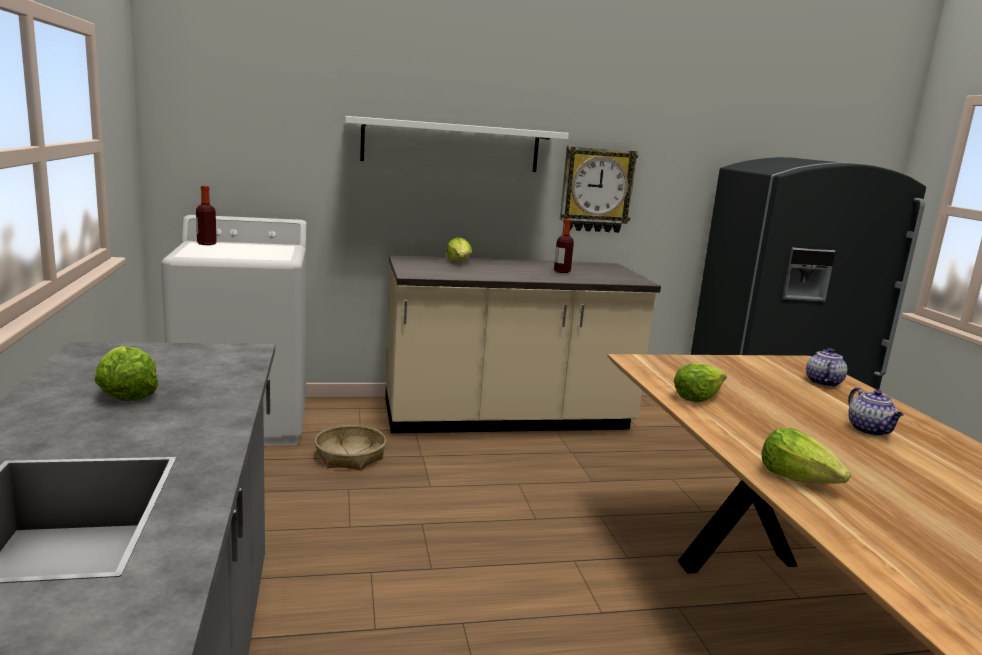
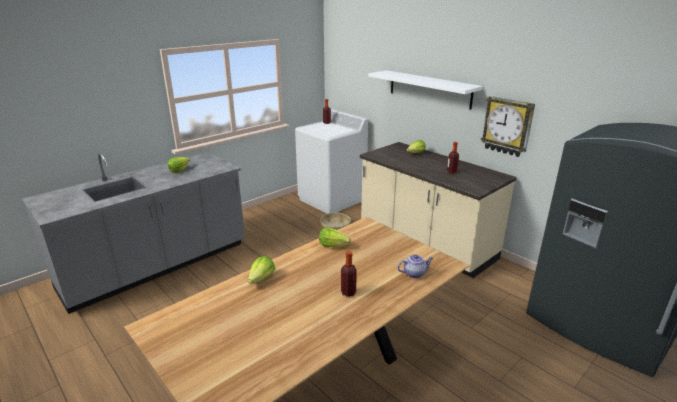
camera: 60 degrees right, 10 degrees up
teapot [848,387,904,436] -> bottle [341,251,357,297]

